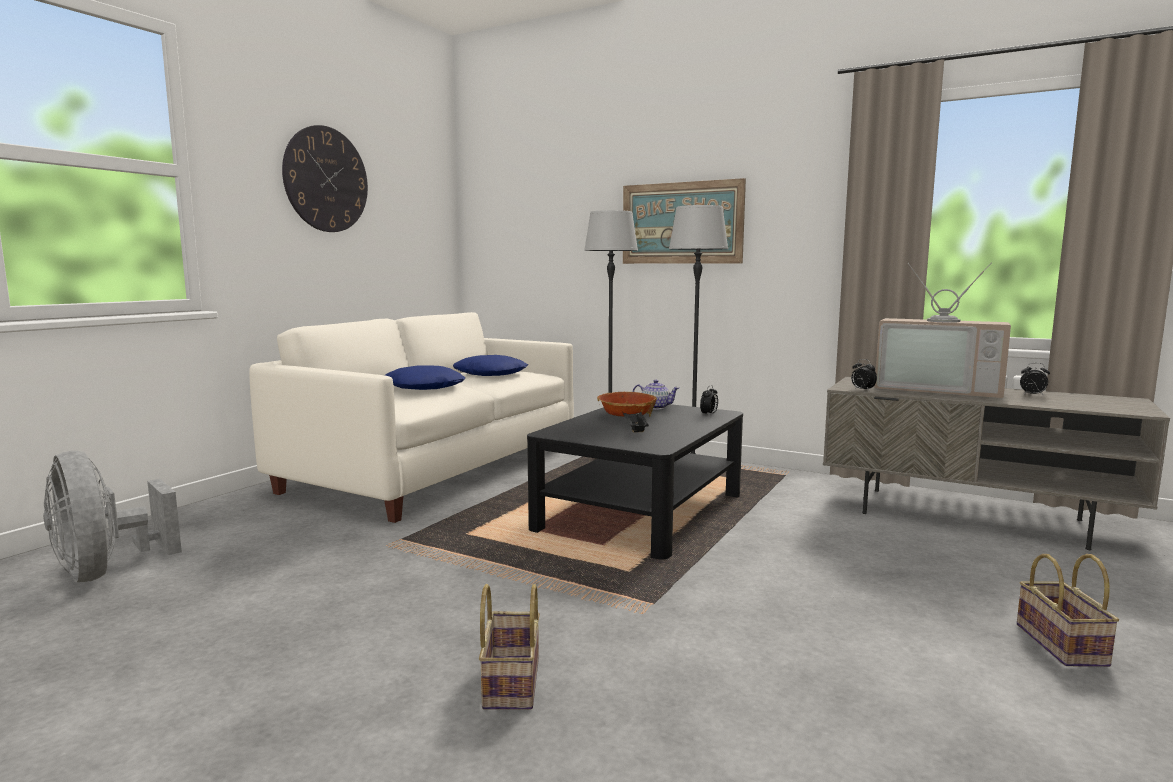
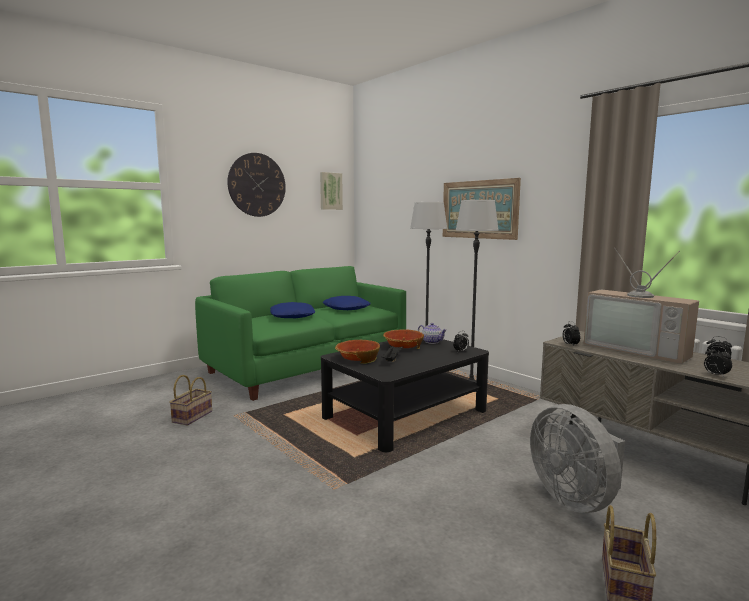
camera: 20 degrees right, 0 degrees up
grey fan [43,451,182,582] -> grey fan moved to [530,404,625,513]
white sofa [249,312,574,523] -> green sofa [195,266,406,401]
basket [479,584,540,710] -> basket moved to [169,375,212,425]
none -> picture [320,172,343,210]
none -> bowl [335,340,380,364]
none -> alarm clock [704,346,732,377]

